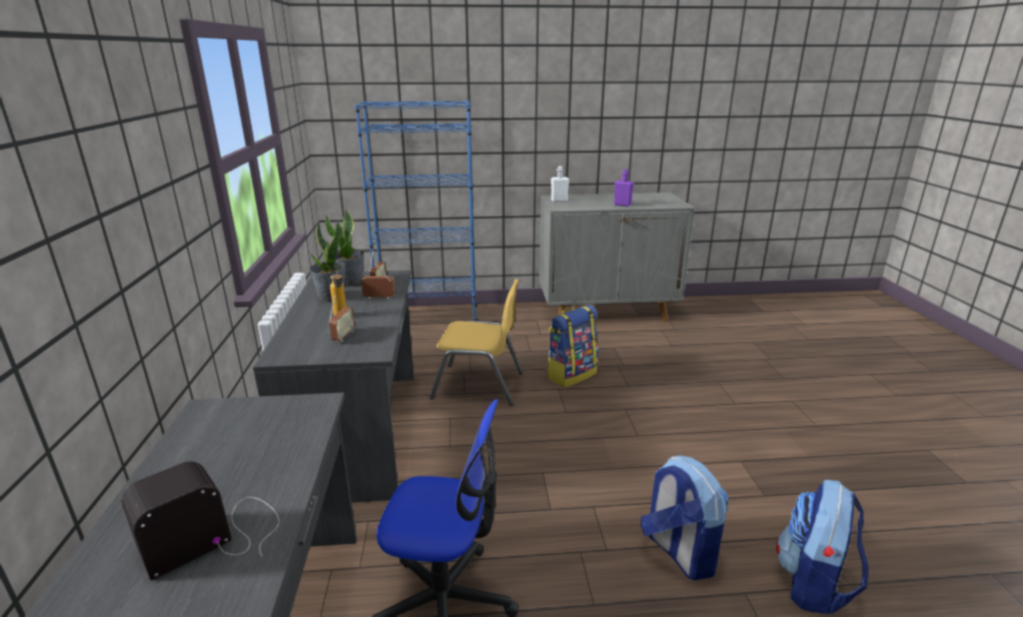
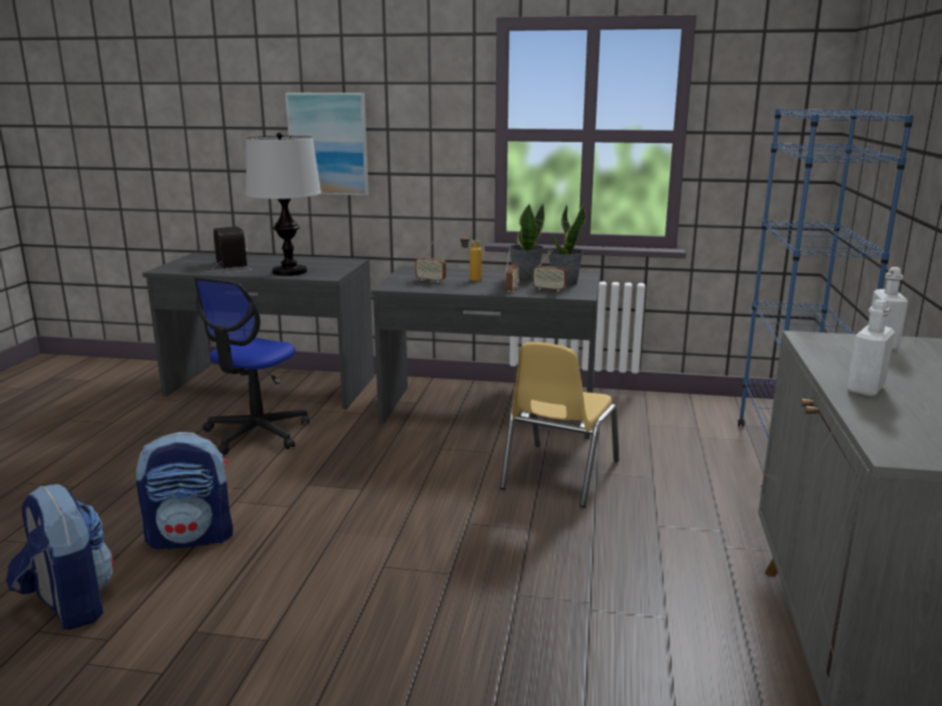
camera: 105 degrees right, 5 degrees down
backpack [547,305,598,388] -> none
purple bottle [614,169,634,207] -> white bottle [847,299,895,396]
none -> table lamp [246,132,321,276]
none -> picture [285,93,369,196]

